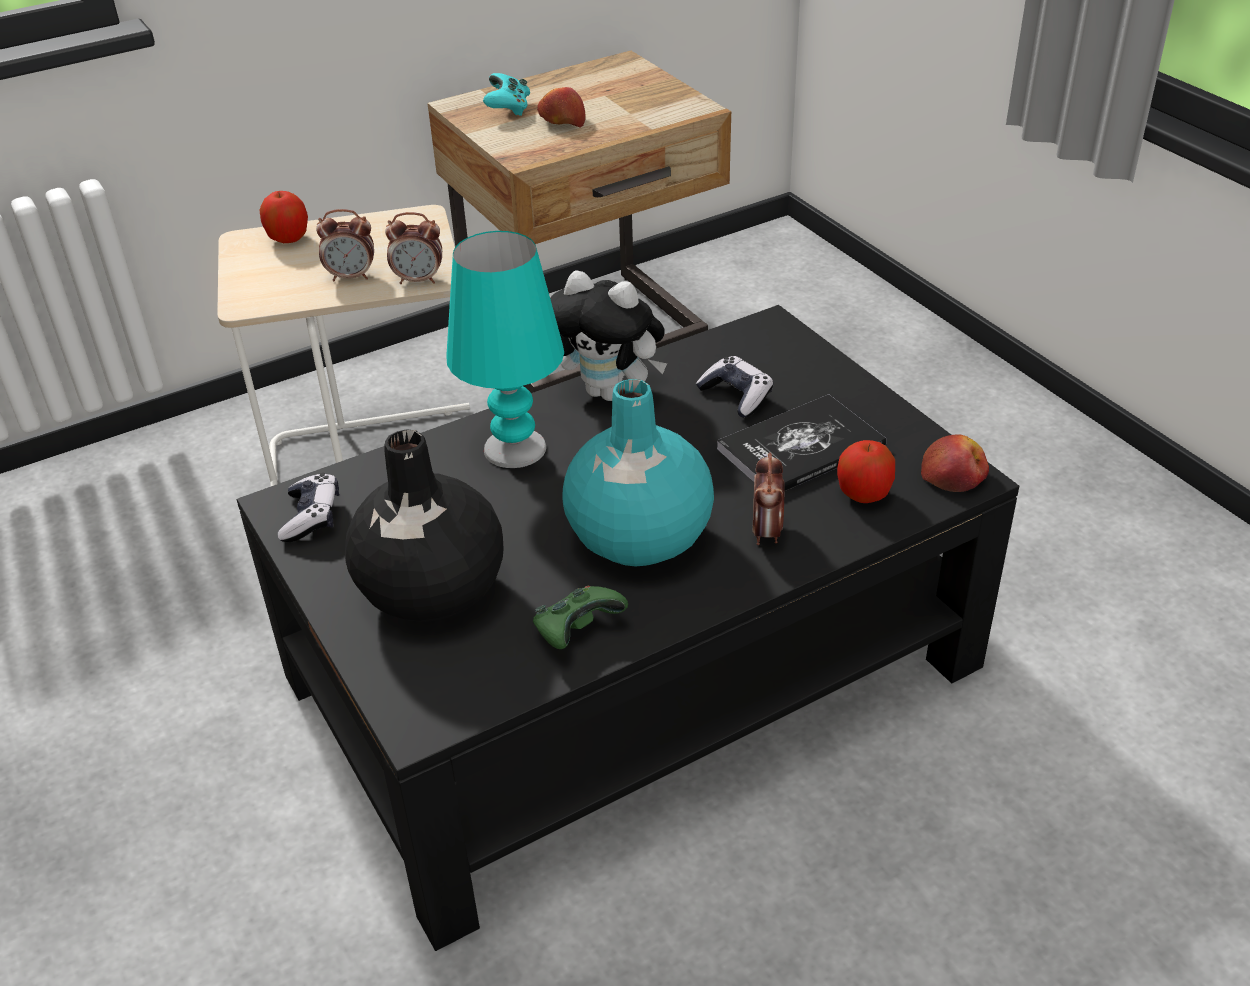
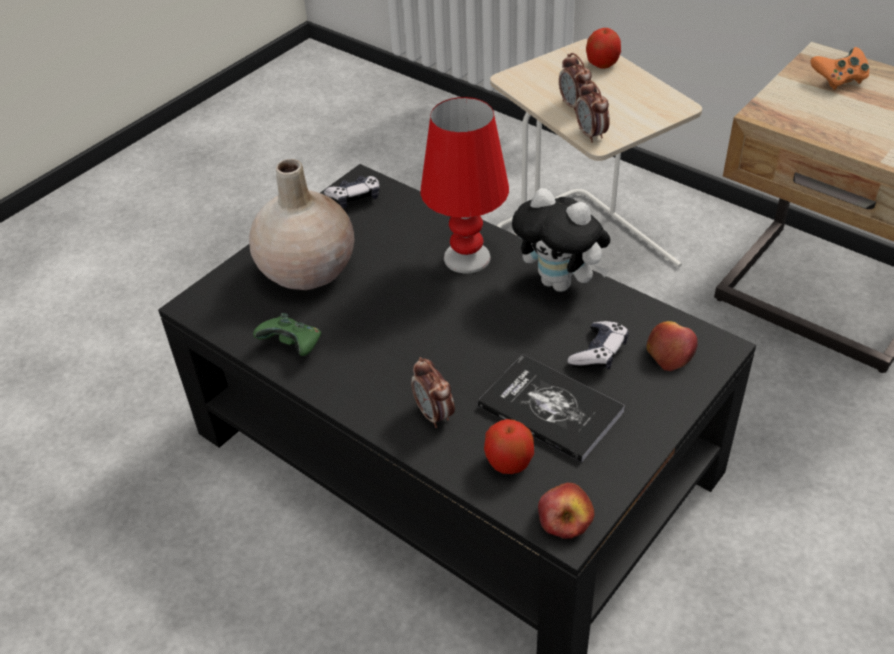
camera: 70 degrees right, 5 degrees up
black vase [345,429,504,622] -> beige vase [249,159,355,290]
turquoise table lamp [446,231,564,468] -> red table lamp [421,97,509,273]
turquoise game controller [483,73,530,116] -> orange game controller [811,47,869,90]
apple [537,87,586,127] -> apple moved to [646,321,698,371]
plush toy [550,270,667,401] -> plush toy turned 60 degrees counterclockwise [512,188,610,292]
turquoise vase [562,379,714,567] -> none
alarm clock [753,452,785,545] -> alarm clock turned 105 degrees counterclockwise [411,357,455,428]

